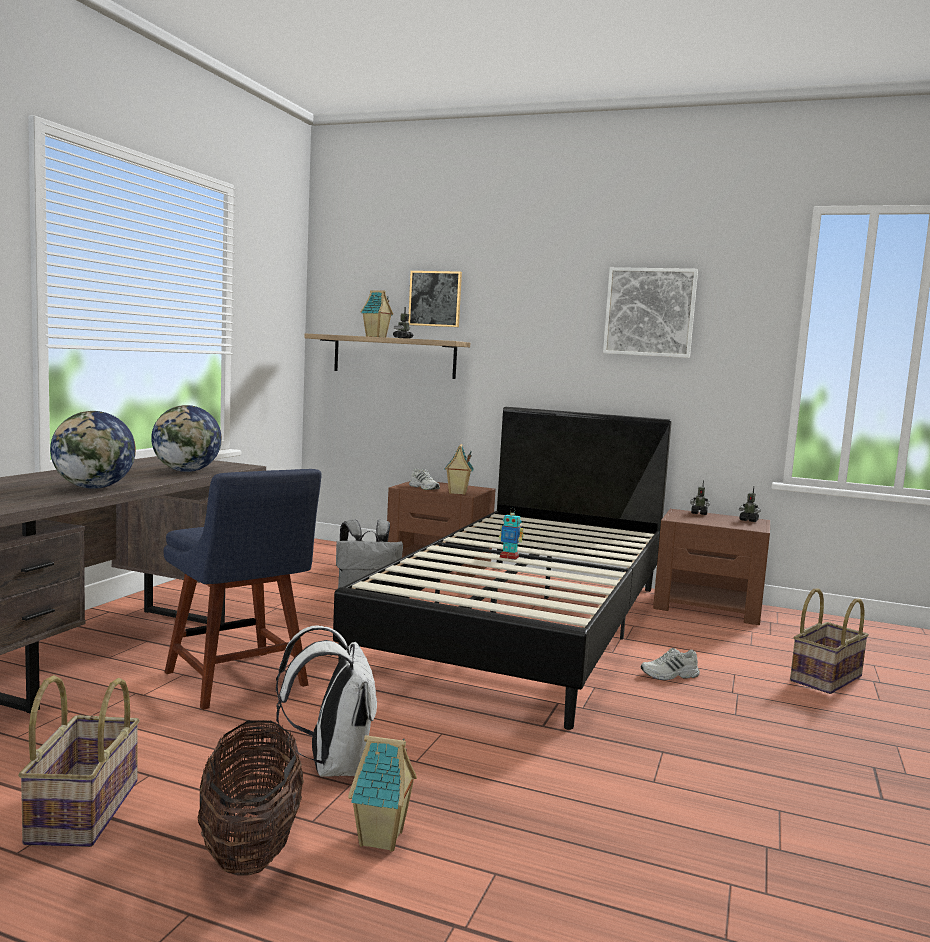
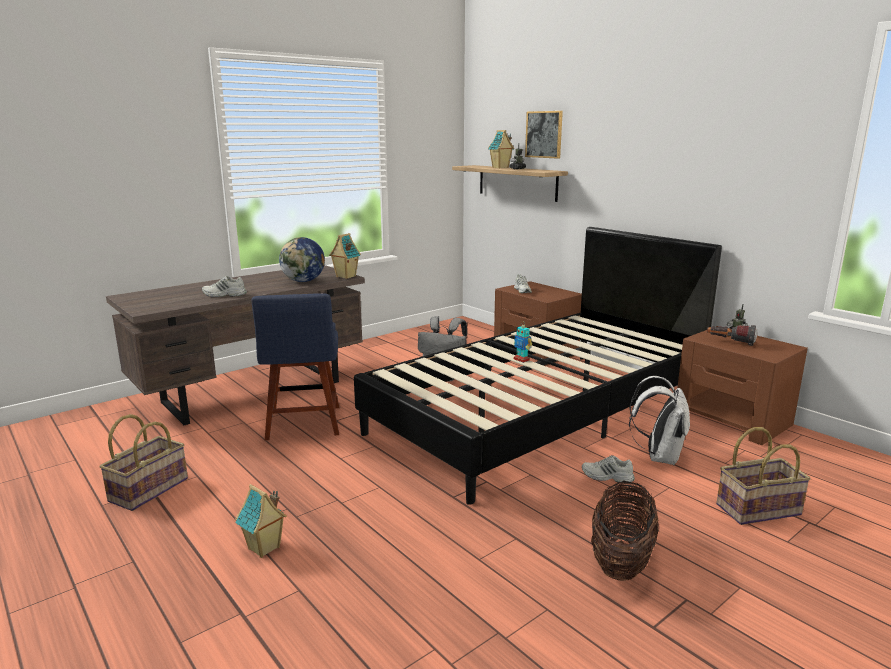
camera: 30 degrees right, 10 degrees up
globe [50,411,136,489] -> white shoe [202,276,247,297]
basket [197,720,304,876] -> basket moved to [591,481,659,581]
white backpack [276,625,377,777] -> white backpack moved to [629,376,690,465]
toy house [444,444,474,495] -> toy house moved to [329,233,361,279]
picture [603,267,698,358] -> none
toy robot [739,486,761,522] -> none
none -> flashlight [707,325,757,346]

